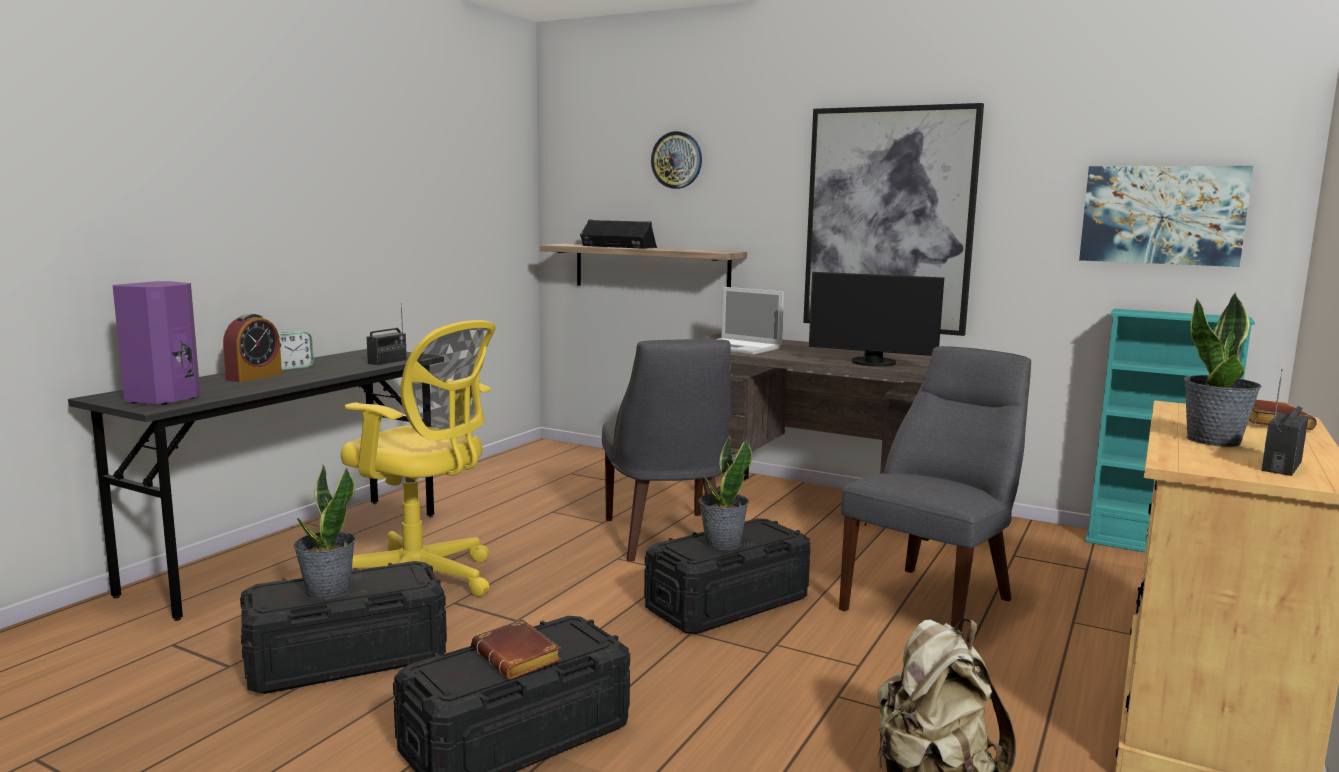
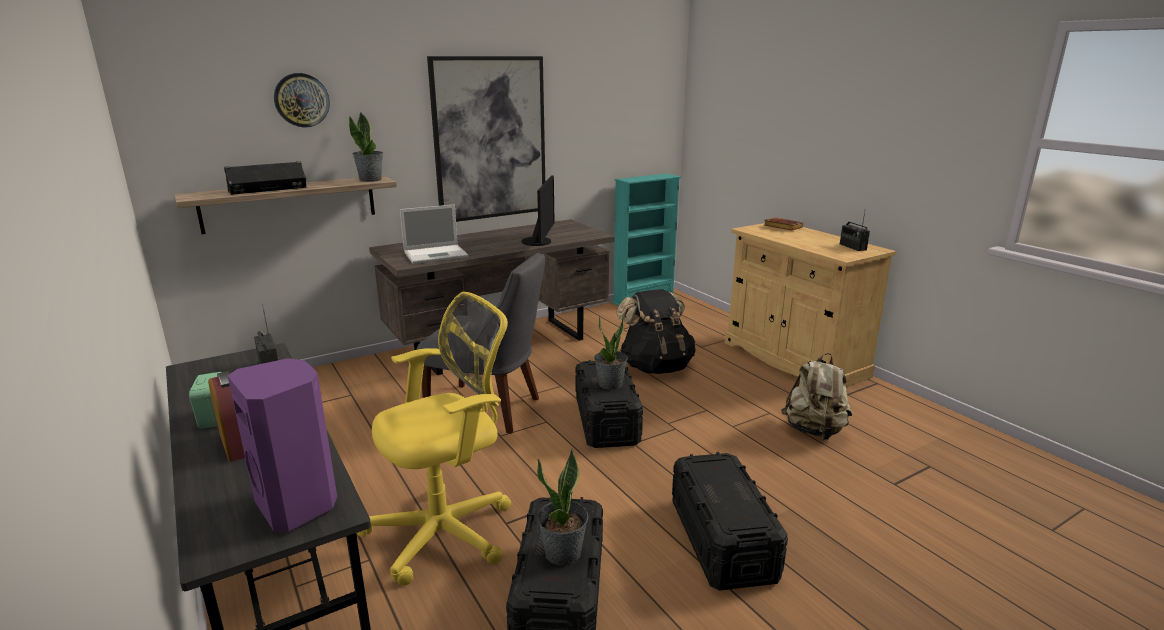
camera: 60 degrees left, 10 degrees up
brown book [472,619,561,680] -> none
monitor [809,272,944,367] -> monitor turned 45 degrees counterclockwise [521,175,555,246]
grey chair [839,346,1031,632] -> black backpack [617,289,695,374]
picture [1079,166,1254,267] -> none
potted plant [1184,292,1262,447] -> potted plant moved to [349,112,383,182]

